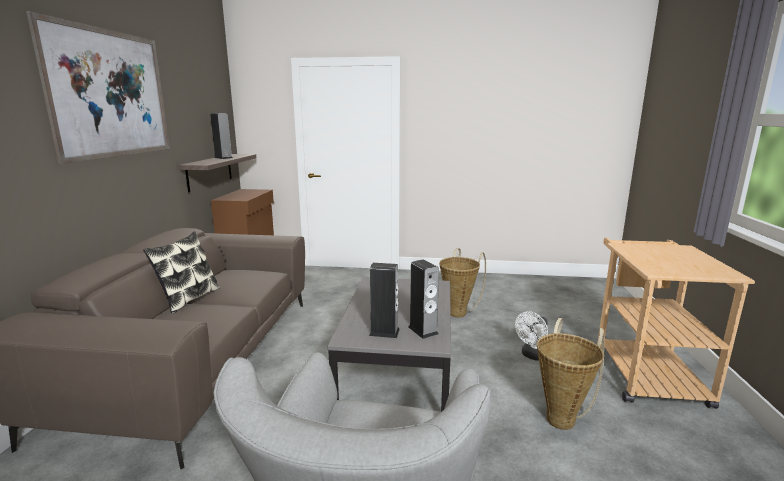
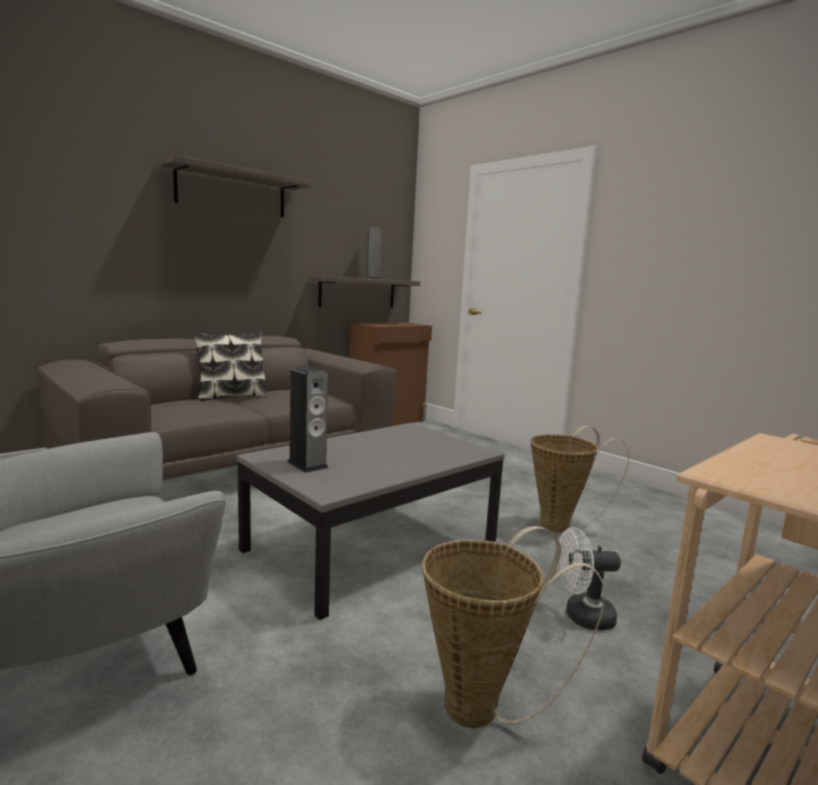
camera: 40 degrees right, 5 degrees down
picture [26,11,170,164] -> shelf [158,154,313,217]
speaker [409,260,439,339] -> none

